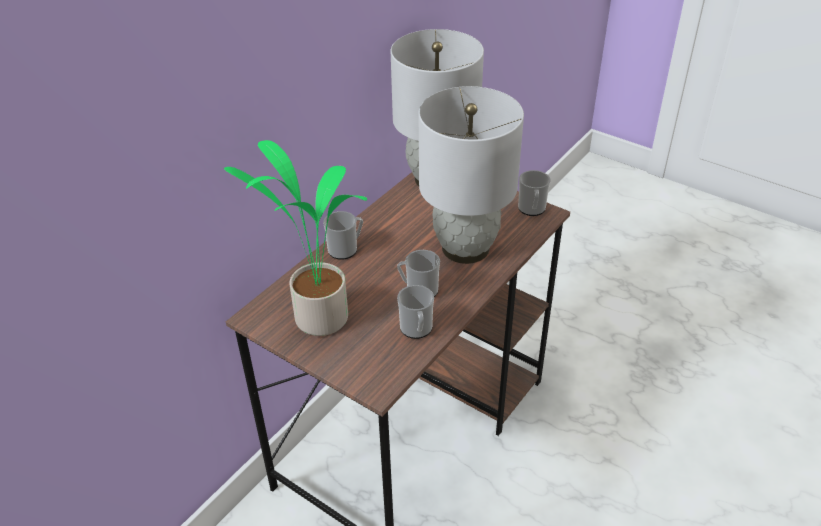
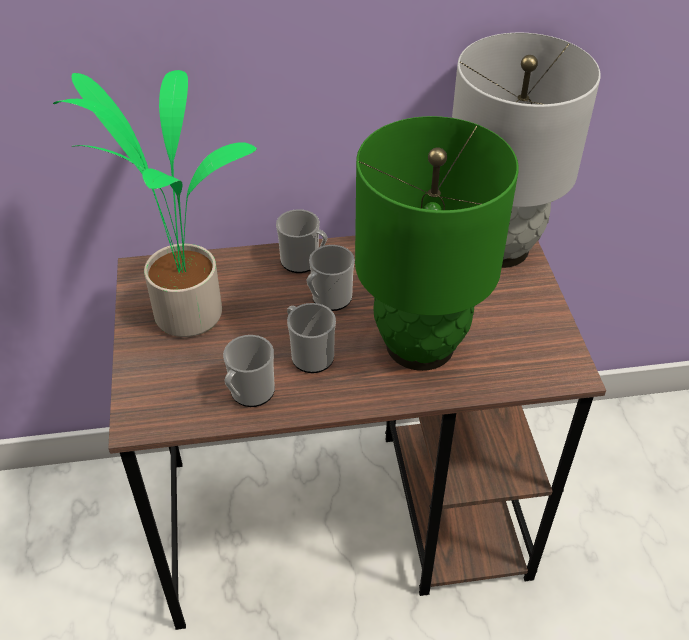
camera: 45 degrees right, 5 degrees up
white table lamp [419,86,524,264] -> green table lamp [355,116,519,371]
mug [518,170,550,216] -> mug moved to [307,245,355,311]

